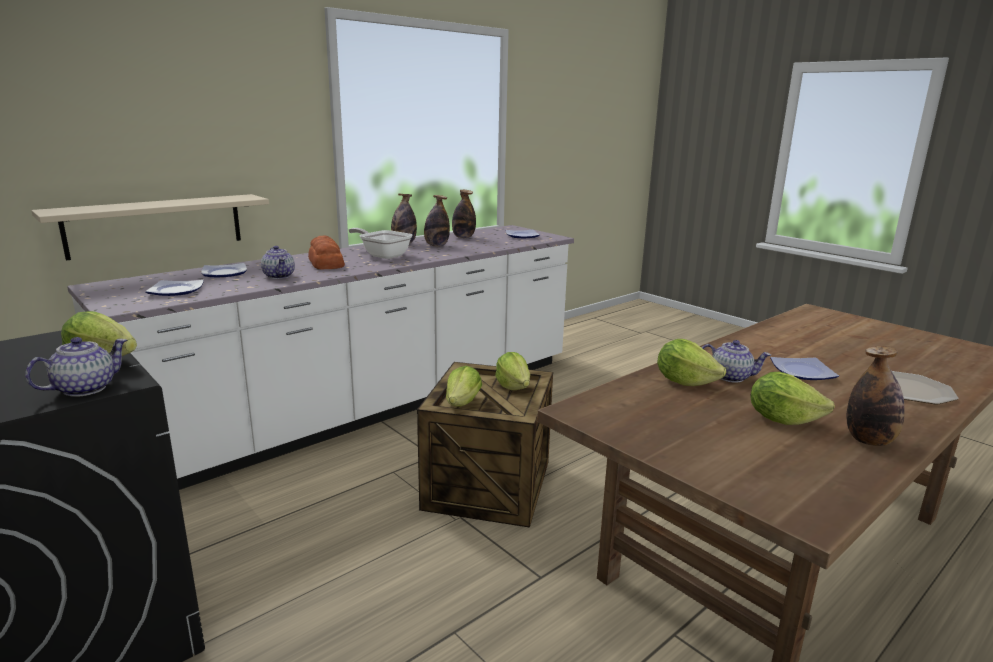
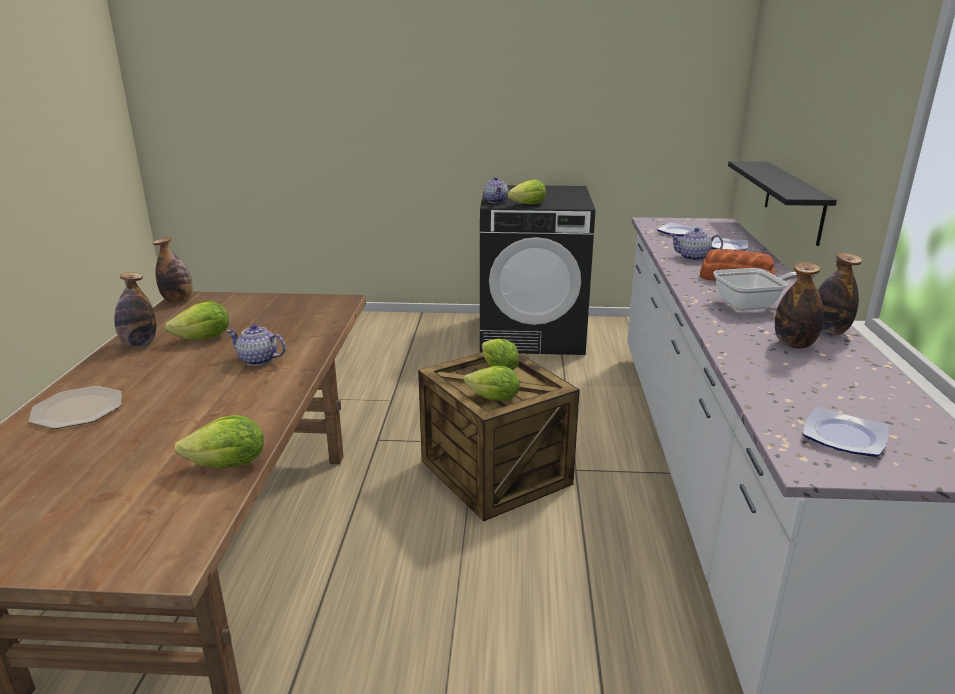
camera: 135 degrees right, 5 degrees up
beige shelf [31,194,269,260] -> black shelf [728,161,837,246]
bottle [452,190,476,238] -> bottle moved to [153,237,193,303]
lettuce [657,339,726,386] -> lettuce moved to [175,415,264,468]
teapot [702,340,771,383] -> teapot turned 45 degrees clockwise [227,324,286,366]
plate [770,357,839,380] -> none

